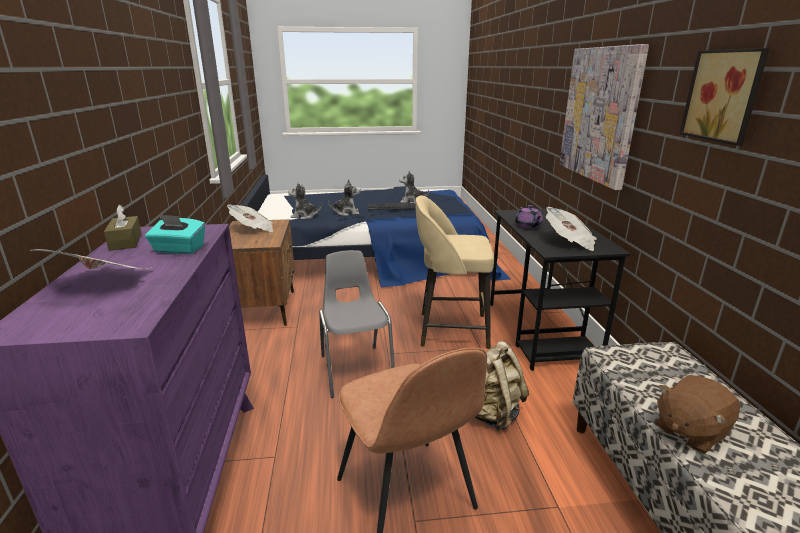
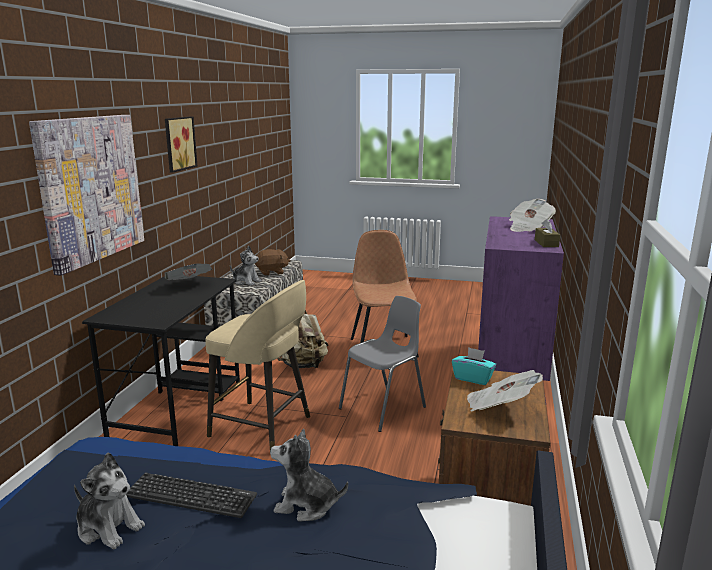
camera: 160 degrees left, 5 degrees down
turquoise tissue box [145,214,205,254] -> turquoise tissue box moved to [452,347,496,385]
plush toy [288,183,322,219] -> plush toy moved to [230,246,262,285]
grey chair [319,250,395,398] -> grey chair turned 135 degrees counterclockwise [339,296,426,432]
purple teapot [515,205,543,229] -> none

